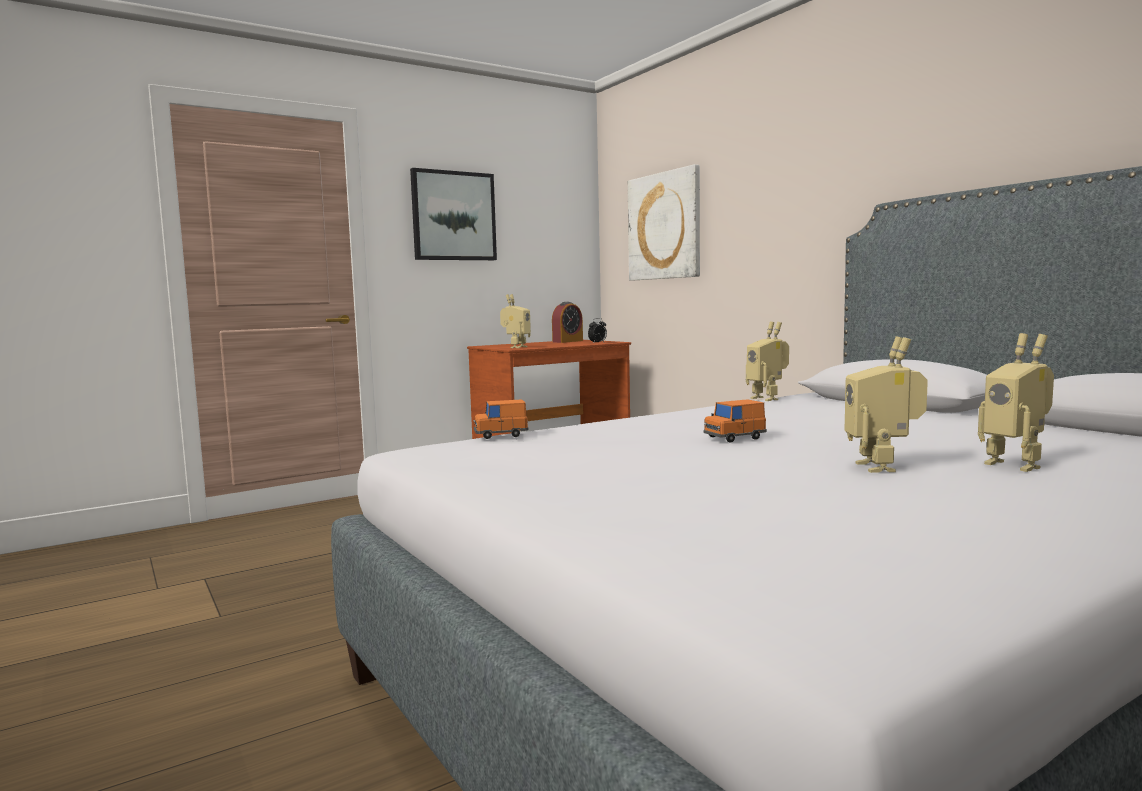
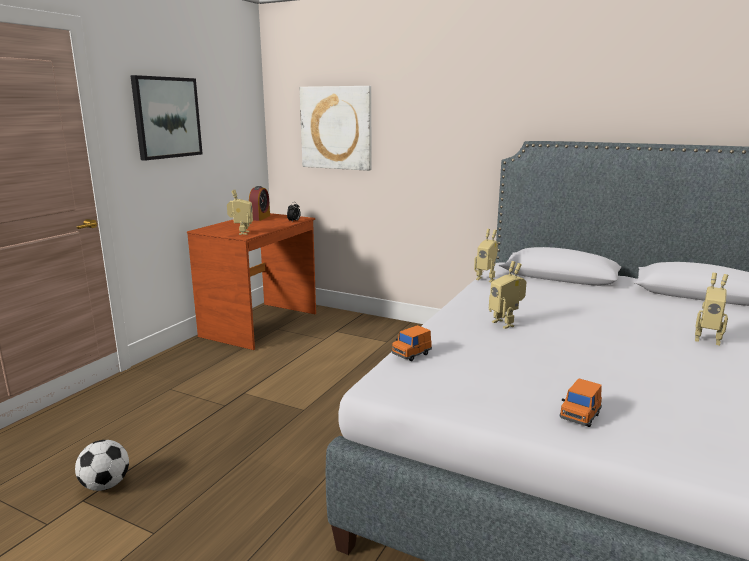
camera: 30 degrees left, 10 degrees up
orange toy car [704,399,767,443] -> orange toy car moved to [560,378,602,427]
toy robot [844,336,928,473] -> toy robot moved to [489,261,527,329]
none -> football [75,440,129,491]

